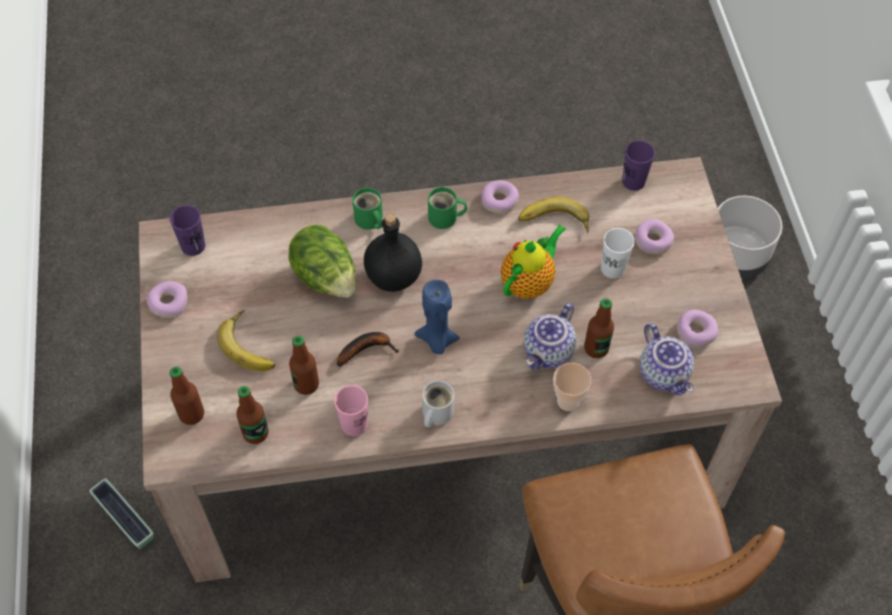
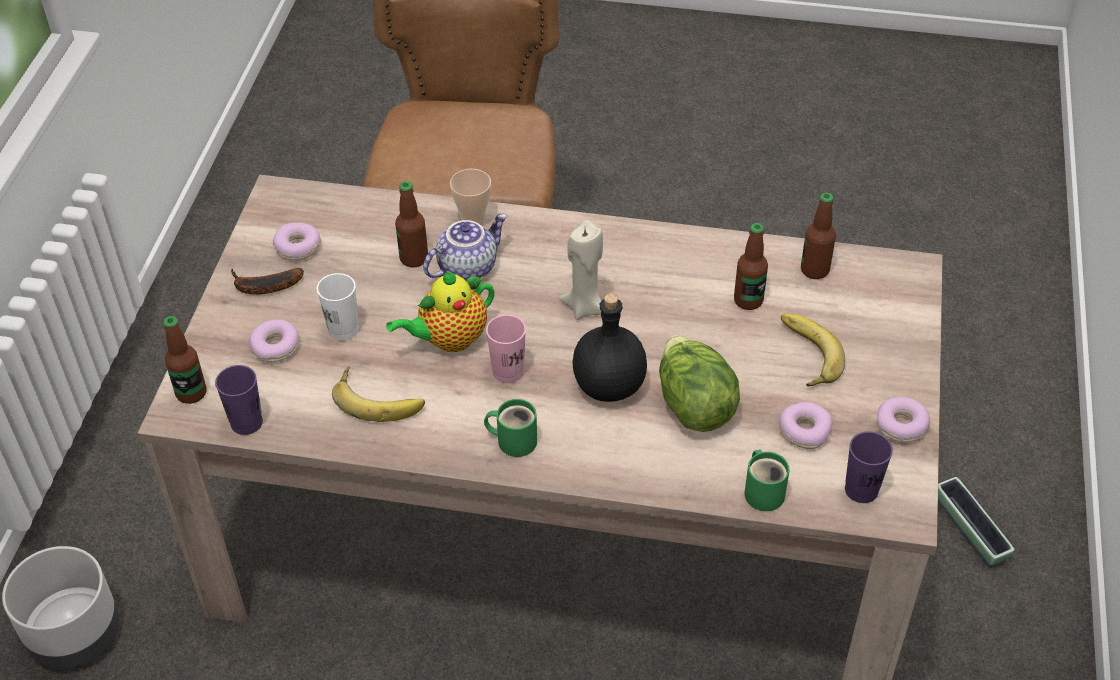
camera: 160 degrees left, 10 degrees down
bottle [170,367,204,425] -> bottle moved to [163,316,207,404]
pink cup [334,385,368,436] -> pink cup moved to [486,315,526,383]
banana [337,332,399,367] -> banana moved to [231,268,304,294]
green mug [353,188,383,230] -> green mug moved to [745,450,789,511]
blue candle [415,280,460,354] -> beige candle [560,220,603,320]
white mug [422,381,454,428] -> none
donut [481,180,519,214] -> donut moved to [779,402,832,449]
teapot [640,323,694,395] -> none

